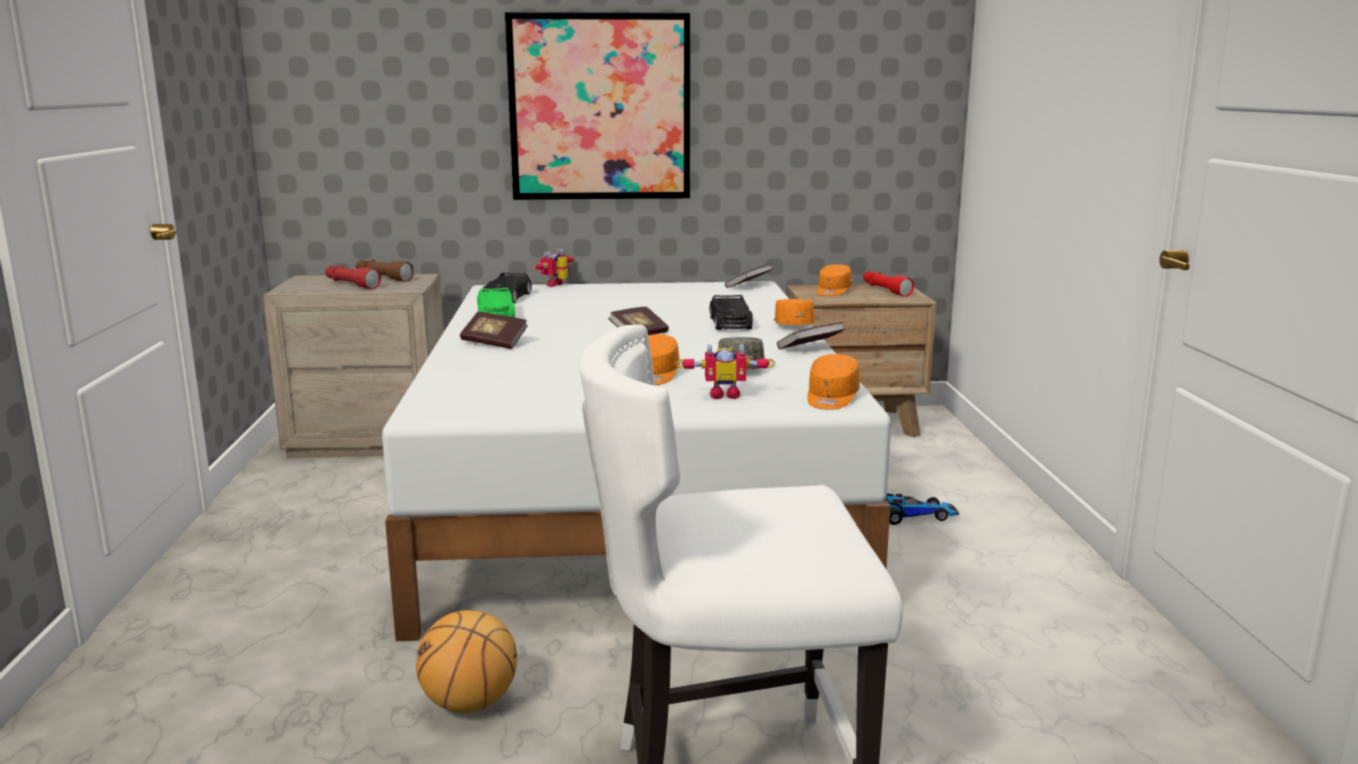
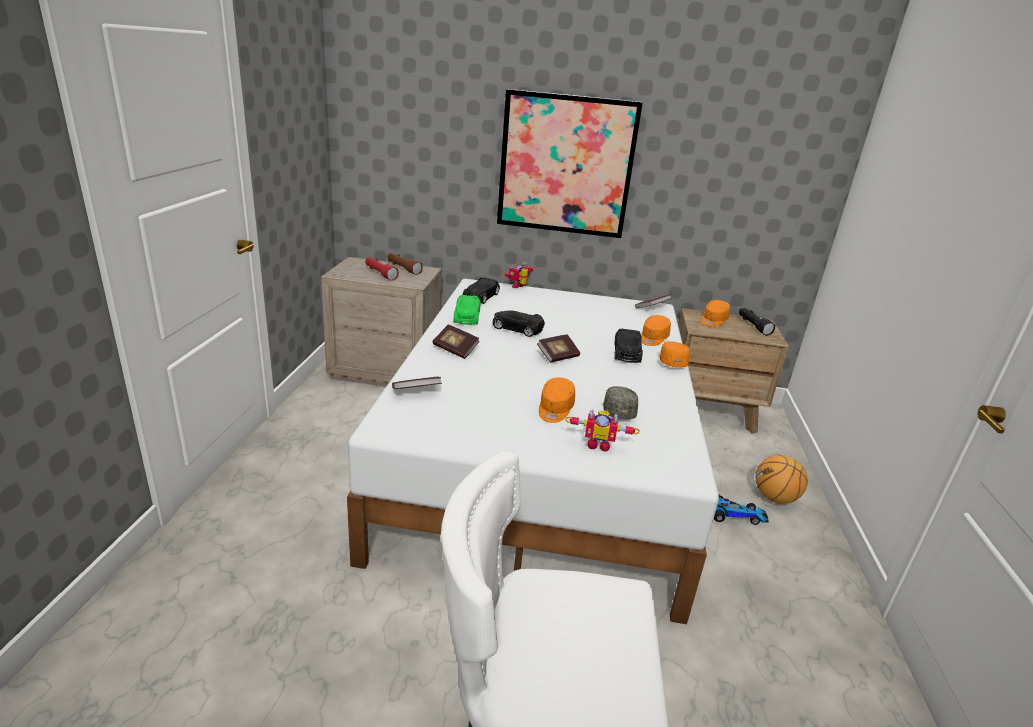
camera: 10 degrees right, 10 degrees up
basketball [416,610,517,713] -> basketball moved to [756,455,808,504]
book [777,322,845,349] -> book moved to [392,376,442,389]
orange cap [808,354,860,410] -> orange cap moved to [641,315,671,346]
red flashlight [863,271,914,297] -> black flashlight [739,308,775,336]
none -> black toy car [493,311,545,337]

